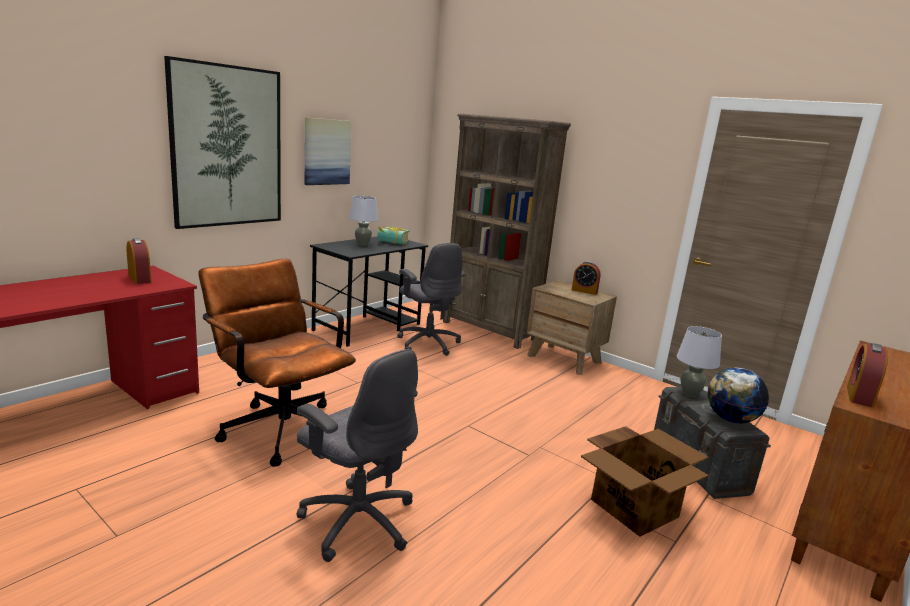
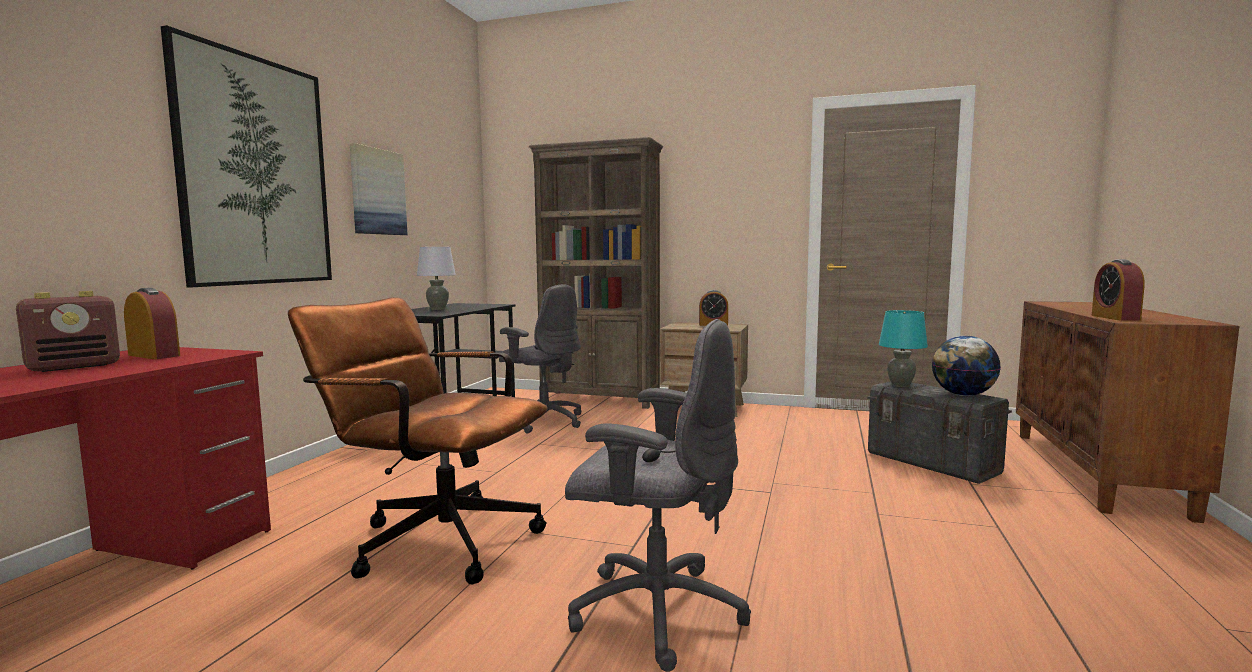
camera: 20 degrees left, 10 degrees down
book [377,227,410,244] -> none
cardboard box [581,426,709,537] -> none
grey table lamp [677,326,722,397] -> turquoise table lamp [879,310,928,388]
none -> radio [16,291,120,372]

